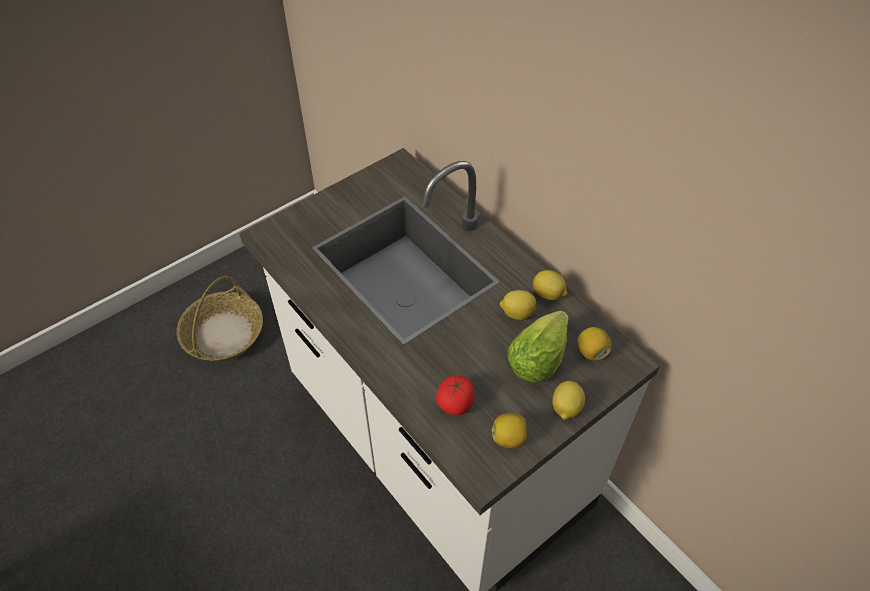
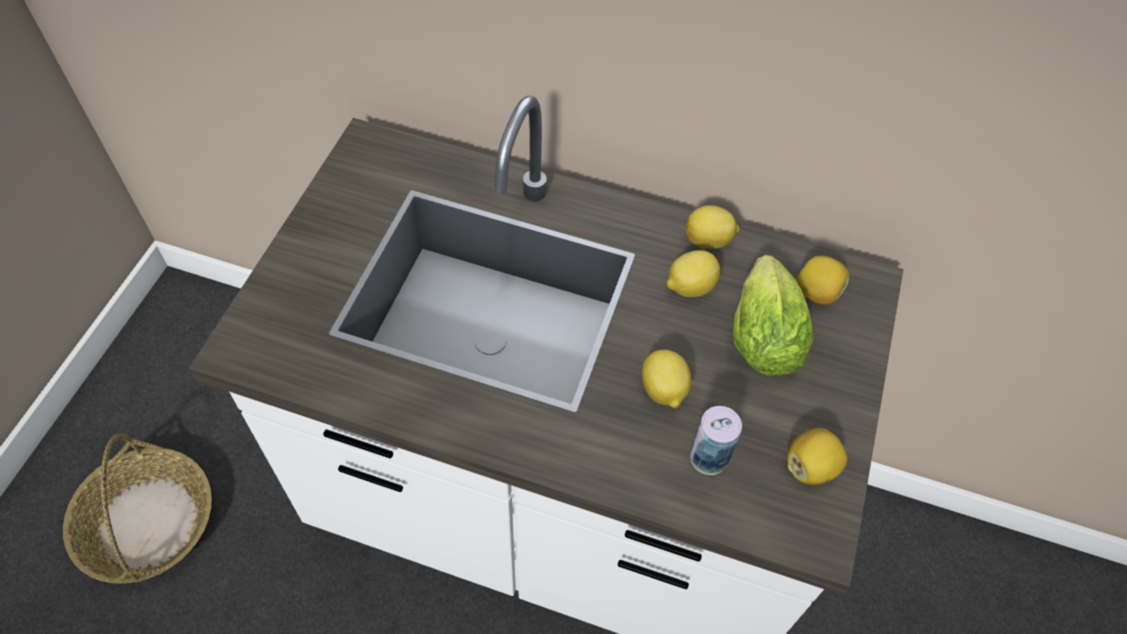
camera: 35 degrees left, 5 degrees up
tomato [436,375,475,415] -> can [690,406,742,475]
lemon [552,381,585,420] -> lemon moved to [642,350,691,409]

